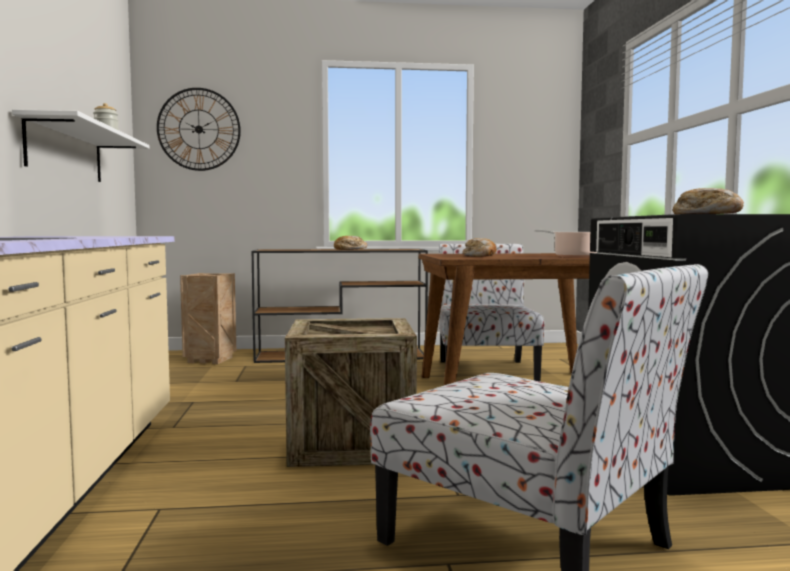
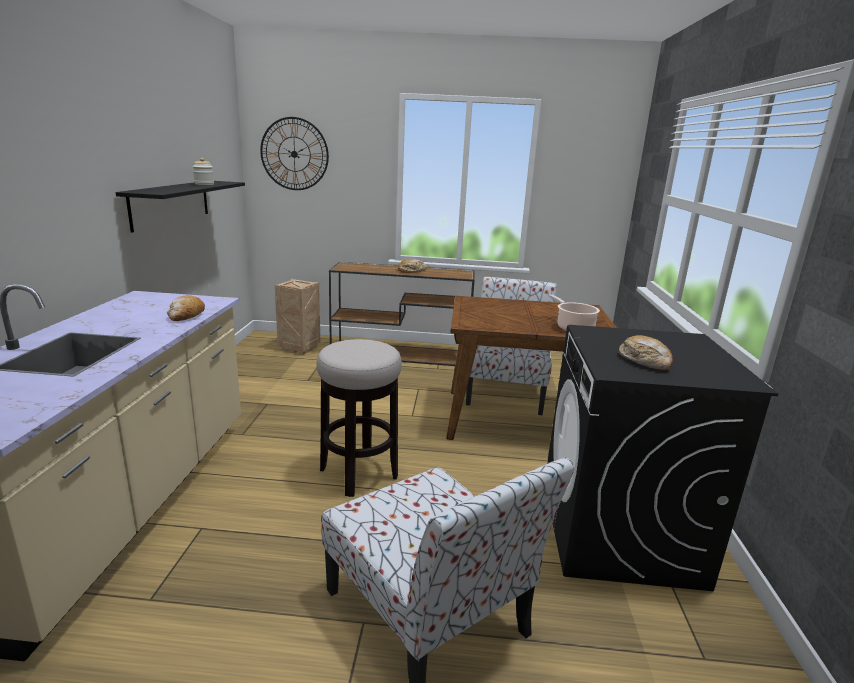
camera: 10 degrees right, 15 degrees up
white shelf [12,109,149,182] -> black shelf [116,181,245,233]
crate [285,318,417,467] -> stool [317,339,402,497]
bread [463,238,496,257] -> bread moved to [167,295,205,321]

